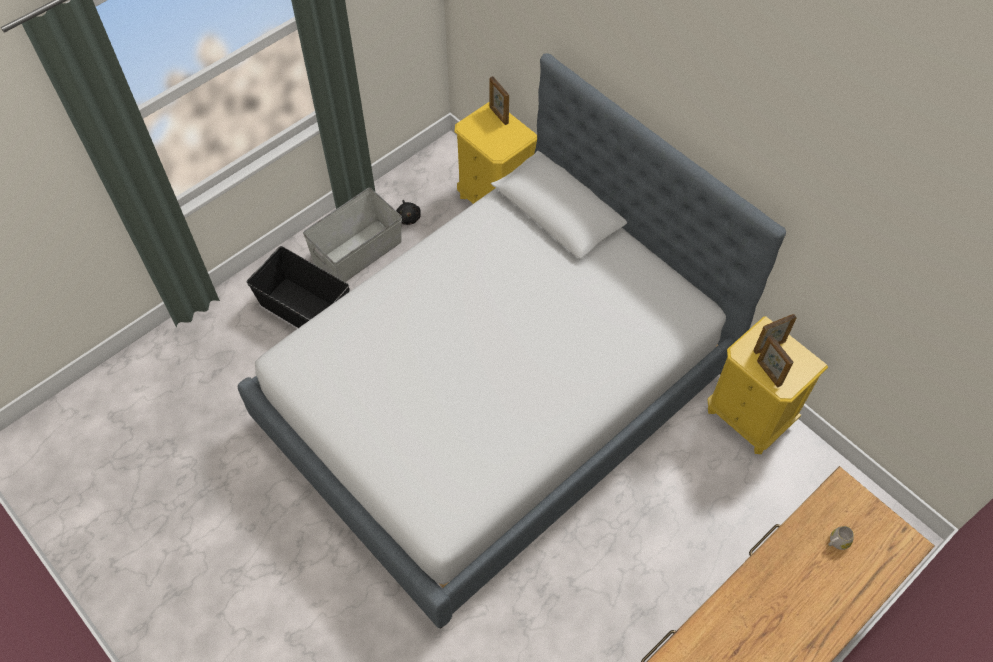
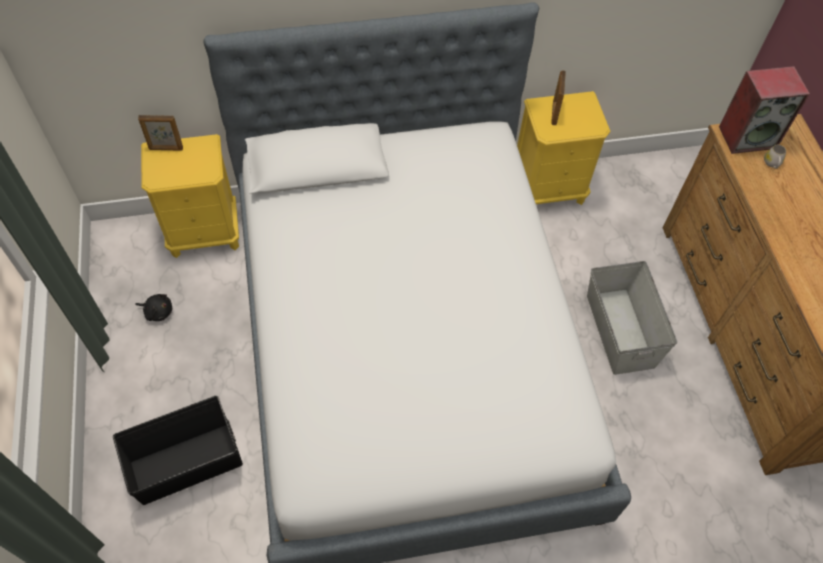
camera: 60 degrees left, 0 degrees up
grey storage box [303,188,402,282] -> grey storage box moved to [587,261,677,375]
picture frame [757,335,794,387] -> none
none -> speaker [719,66,810,154]

